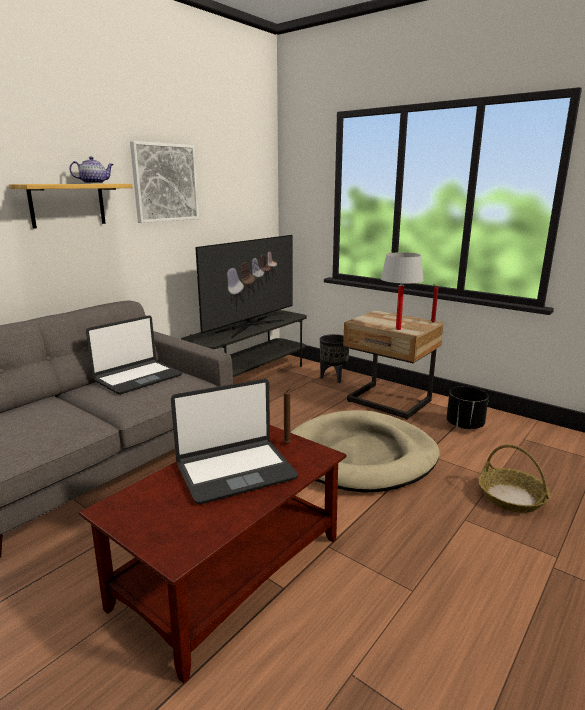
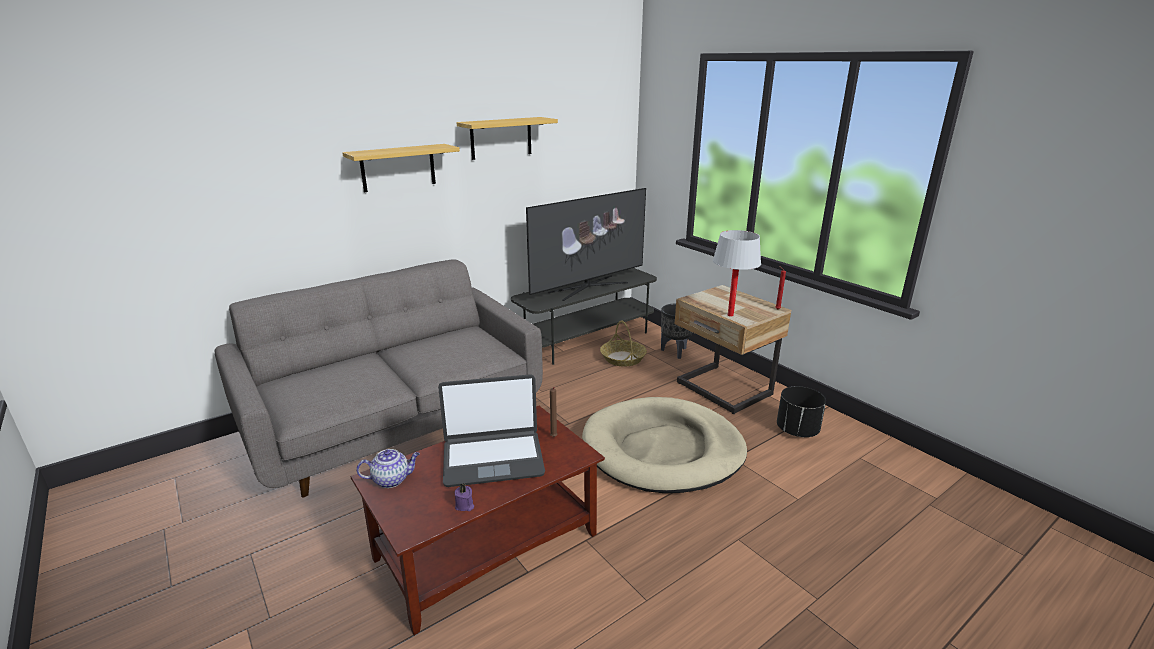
camera: 15 degrees right, 5 degrees up
teapot [69,156,114,183] -> teapot moved to [356,449,420,488]
laptop [86,315,182,394] -> none
picture [130,141,199,223] -> shelf [457,117,558,160]
basket [478,445,550,513] -> basket moved to [600,321,647,366]
none -> purple candle [455,484,474,511]

